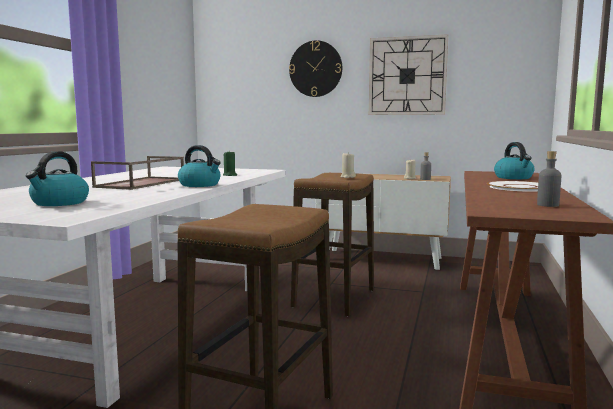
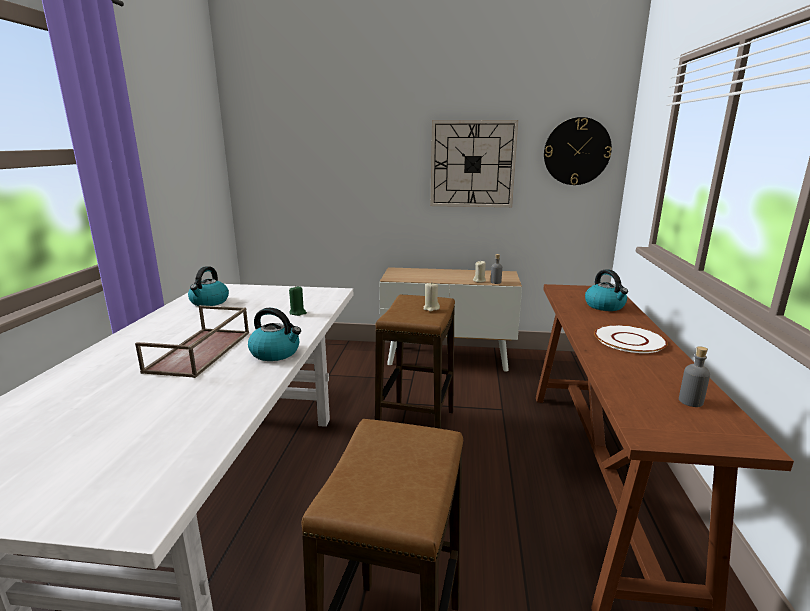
camera: 10 degrees left, 10 degrees up
kettle [26,151,89,206] -> kettle moved to [188,266,229,306]
wall clock [289,40,342,97] -> wall clock moved to [544,117,612,185]

